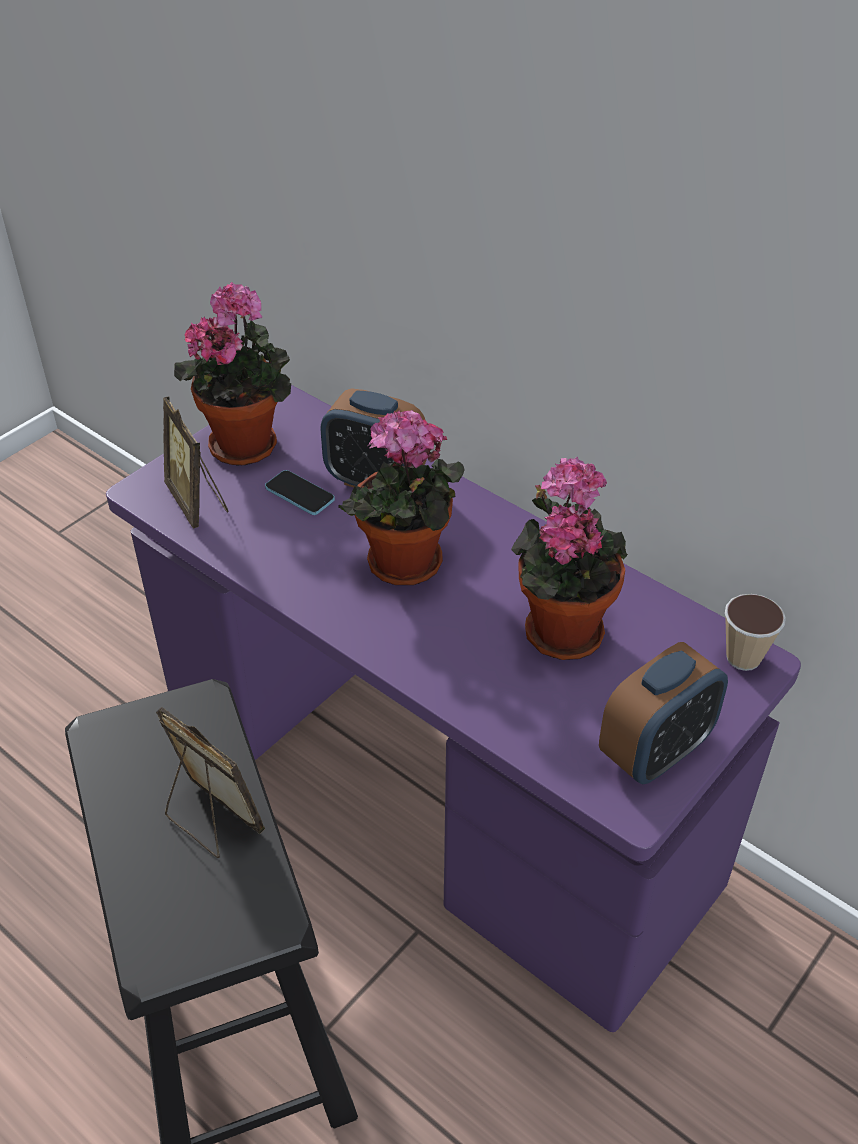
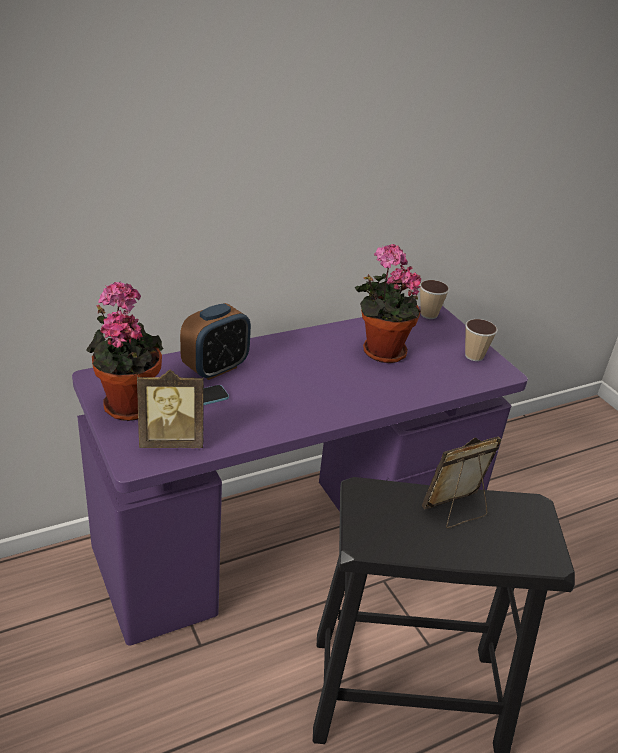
camera: 70 degrees left, 10 degrees down
potted plant [338,410,465,585] -> none
alarm clock [599,642,728,785] -> cup [465,319,498,361]

